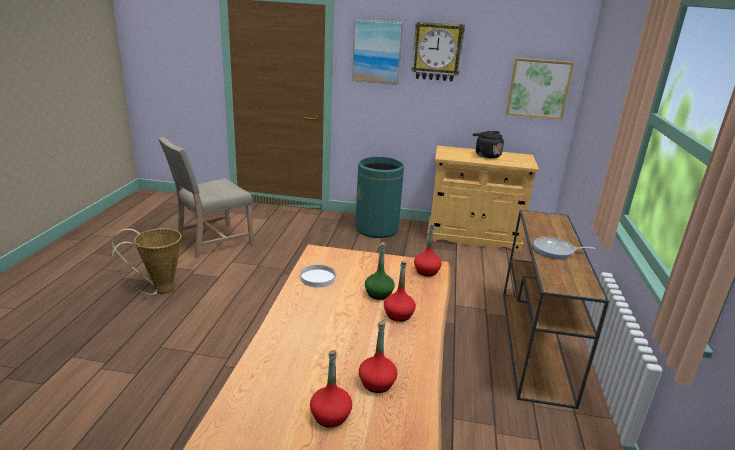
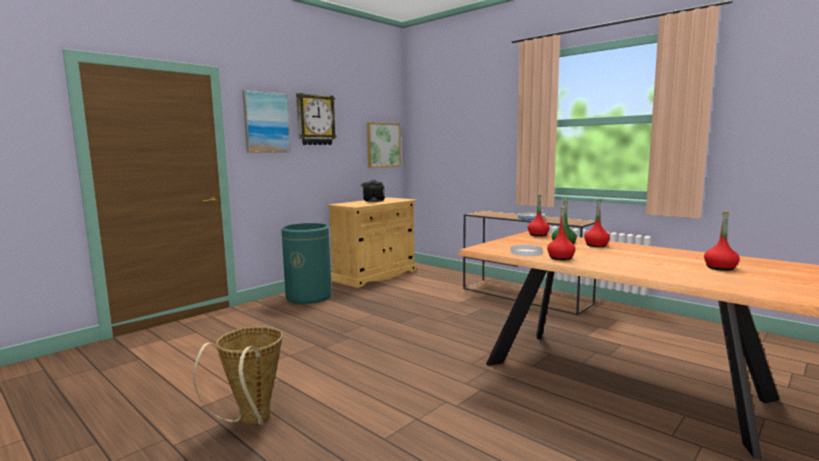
camera: 55 degrees left, 15 degrees down
beige chair [158,137,254,258] -> none
red bottle [359,320,398,393] -> red bottle moved to [547,207,576,260]

